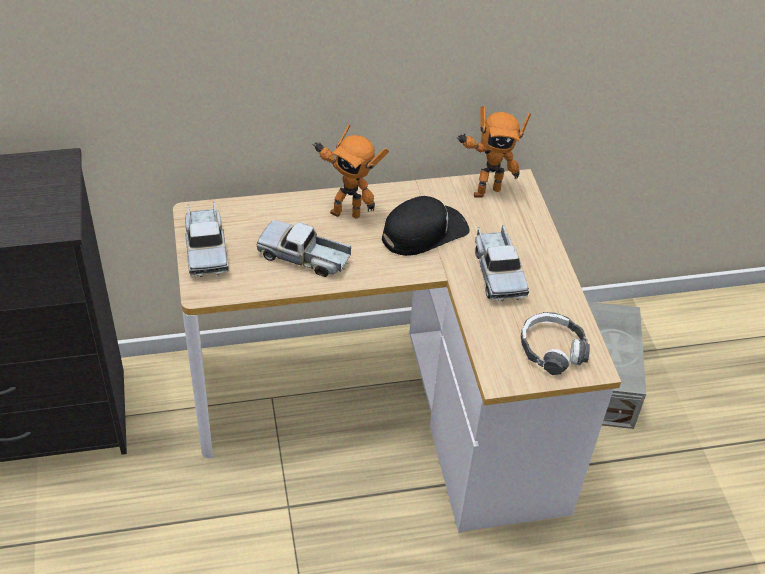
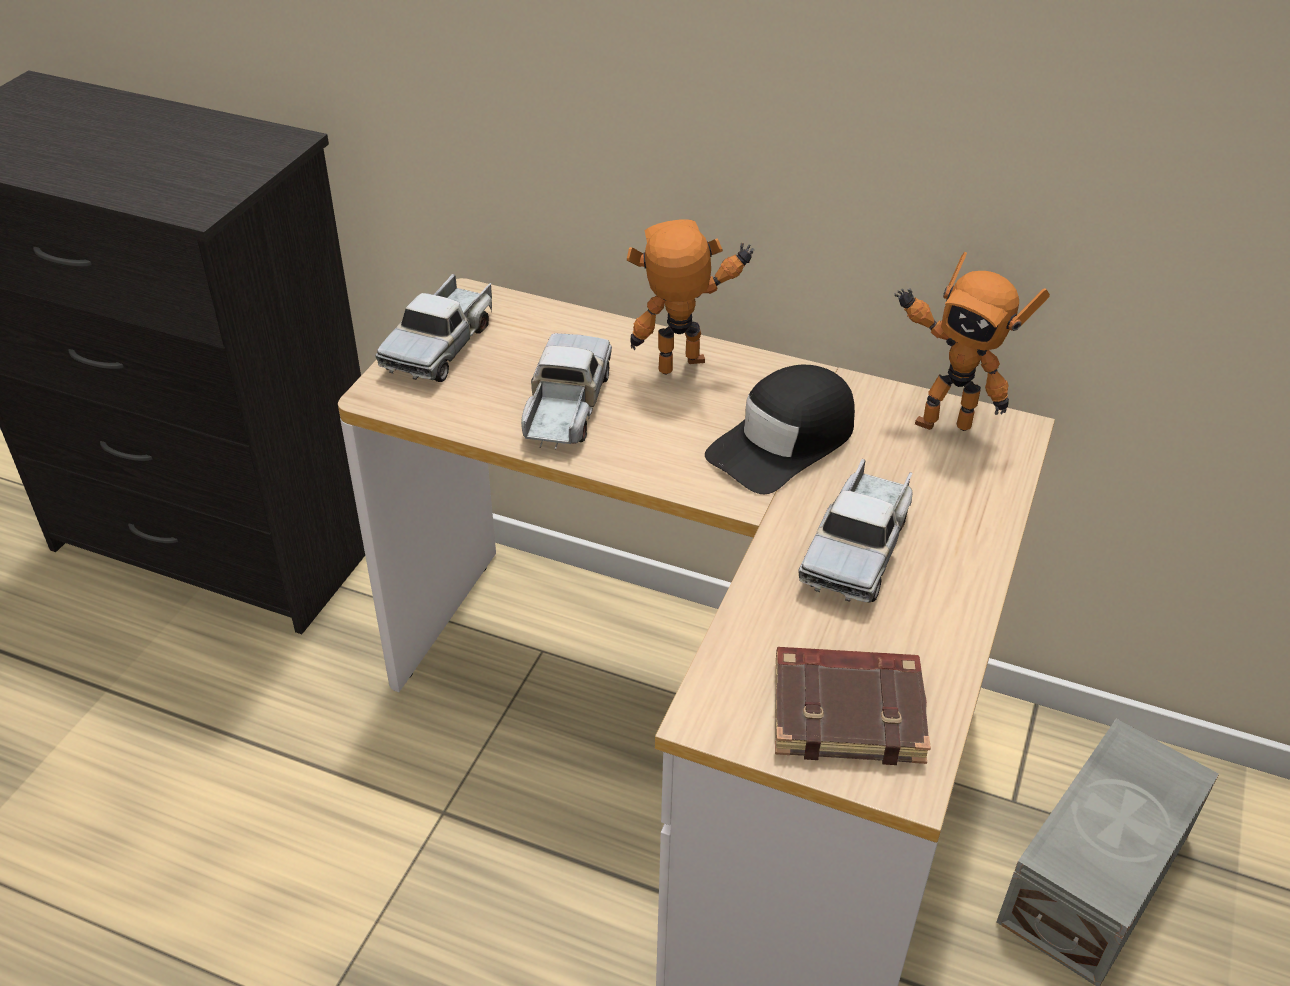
camera: 35 degrees right, 5 degrees down
toy truck [257,220,351,277] -> toy truck turned 45 degrees clockwise [521,333,612,450]
toy robot [312,124,389,218] -> toy robot turned 105 degrees clockwise [627,219,755,375]
black cap [382,196,470,256] -> black cap turned 135 degrees clockwise [705,365,855,495]
headphones [521,312,590,375] -> brown book [775,647,931,765]

